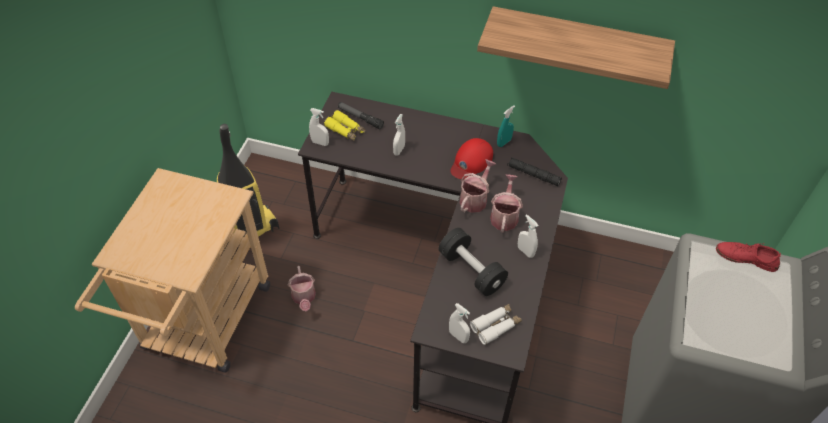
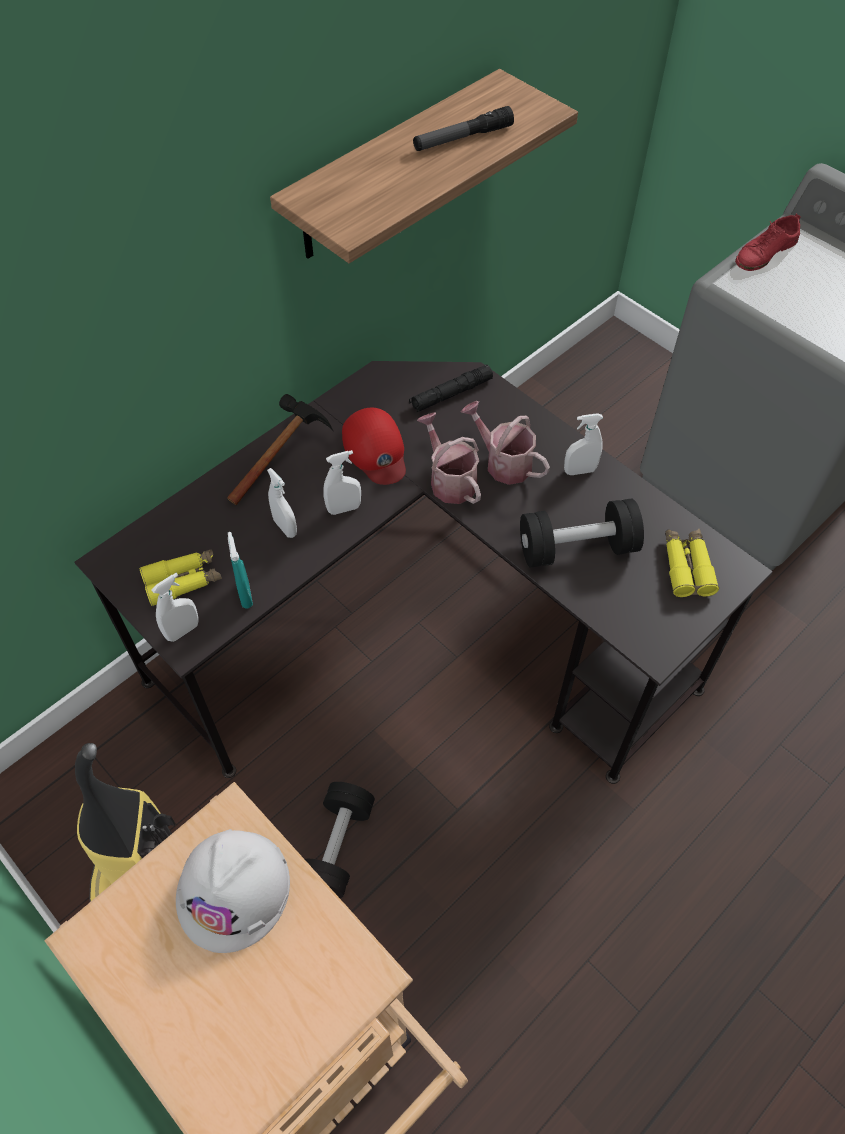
camera: 60 degrees left, 5 degrees up
watering can [288,266,316,311] -> black dumbbell [305,782,375,898]
flashlight [338,102,384,129] -> flashlight moved to [413,106,514,151]
white spray bottle [449,303,470,343] -> white spray bottle moved to [323,450,361,515]
white binoculars [470,304,522,345] -> yellow binoculars [665,529,719,597]
turquoise spray bottle [497,105,515,147] -> turquoise spray bottle moved to [228,532,253,609]
none -> white hard hat [176,829,290,953]
none -> hammer [227,394,333,505]

